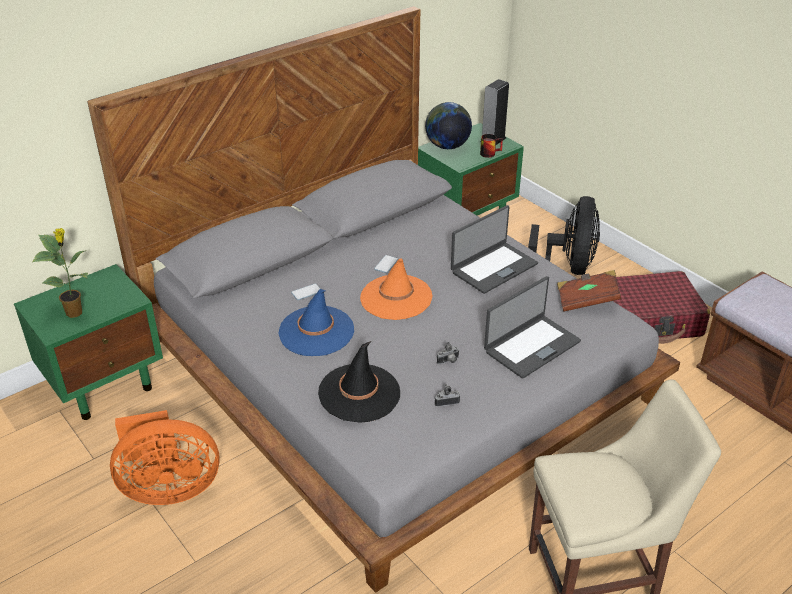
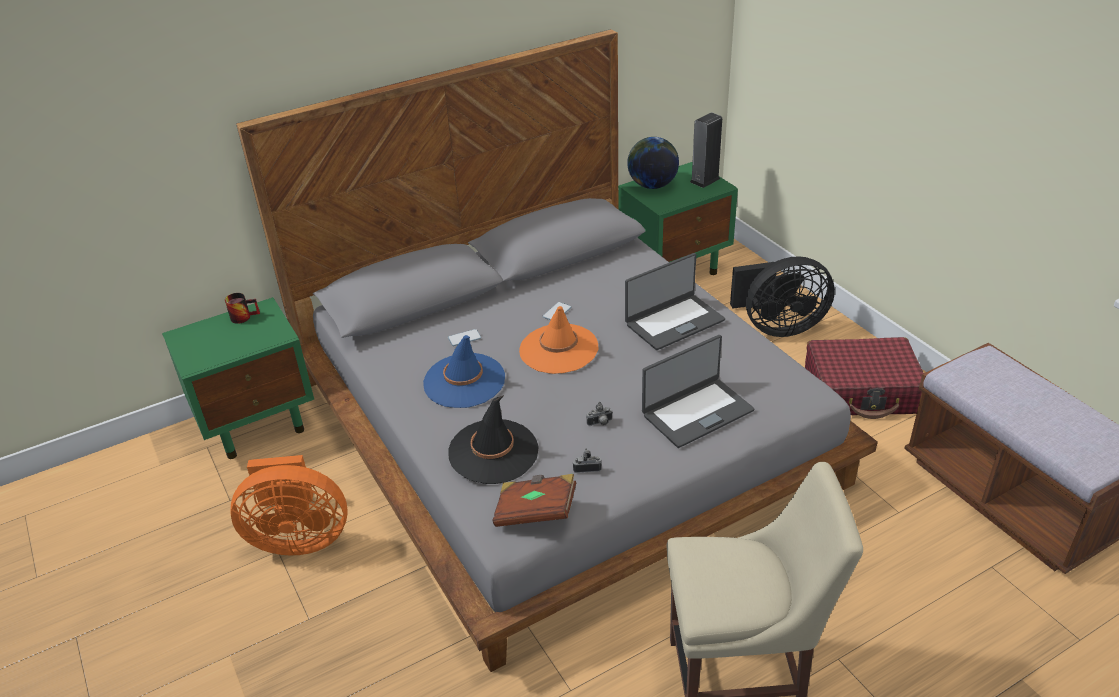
camera: 10 degrees right, 0 degrees up
potted plant [32,228,88,318] -> none
mug [480,134,503,158] -> mug moved to [225,293,260,324]
black fan [528,196,600,275] -> black fan turned 60 degrees clockwise [730,256,835,337]
brown book [557,270,621,312] -> brown book moved to [493,474,576,527]

